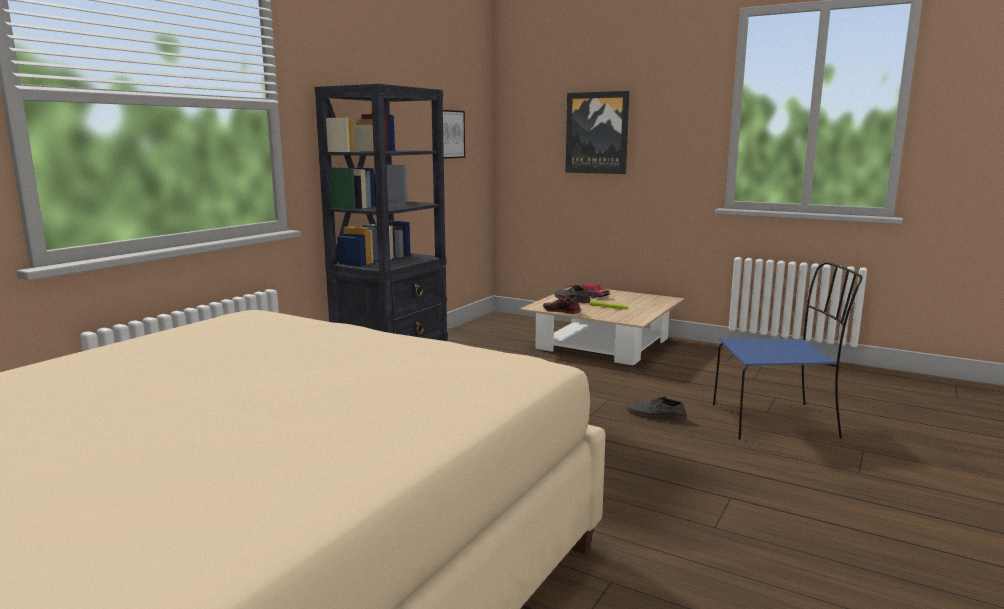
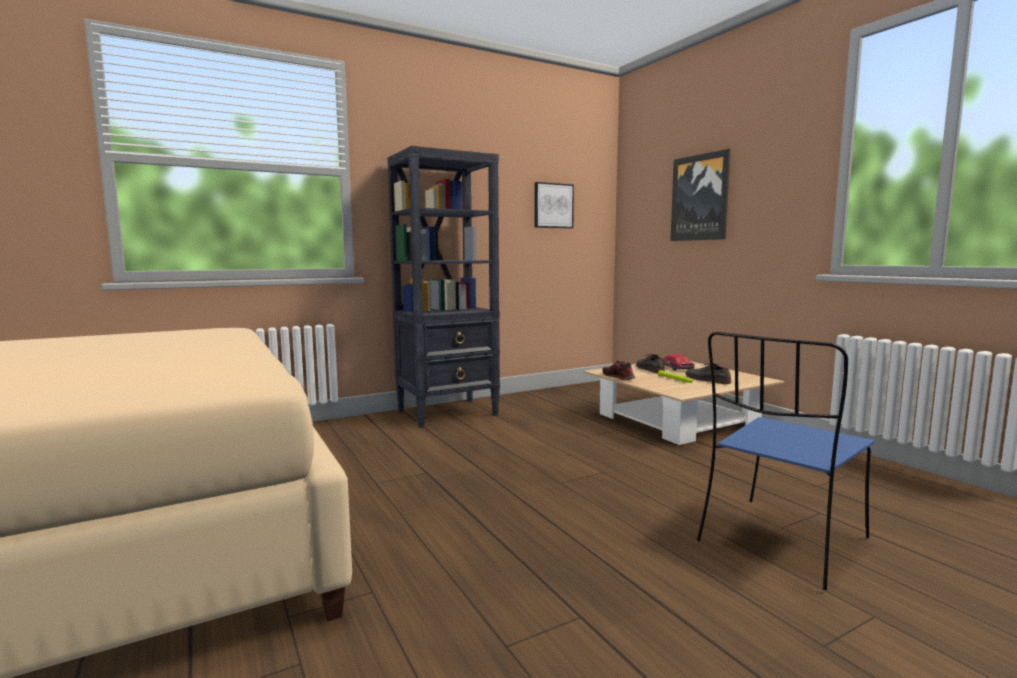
camera: 30 degrees right, 5 degrees down
grey shoe [627,397,687,422] -> grey shoe moved to [686,363,731,384]
blue chair [713,262,862,440] -> blue chair turned 105 degrees clockwise [697,332,875,590]

